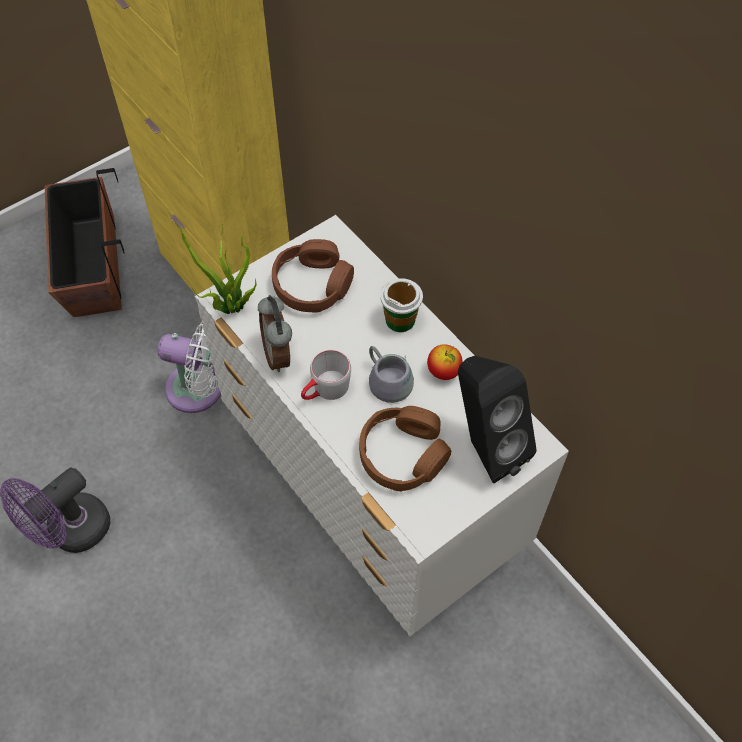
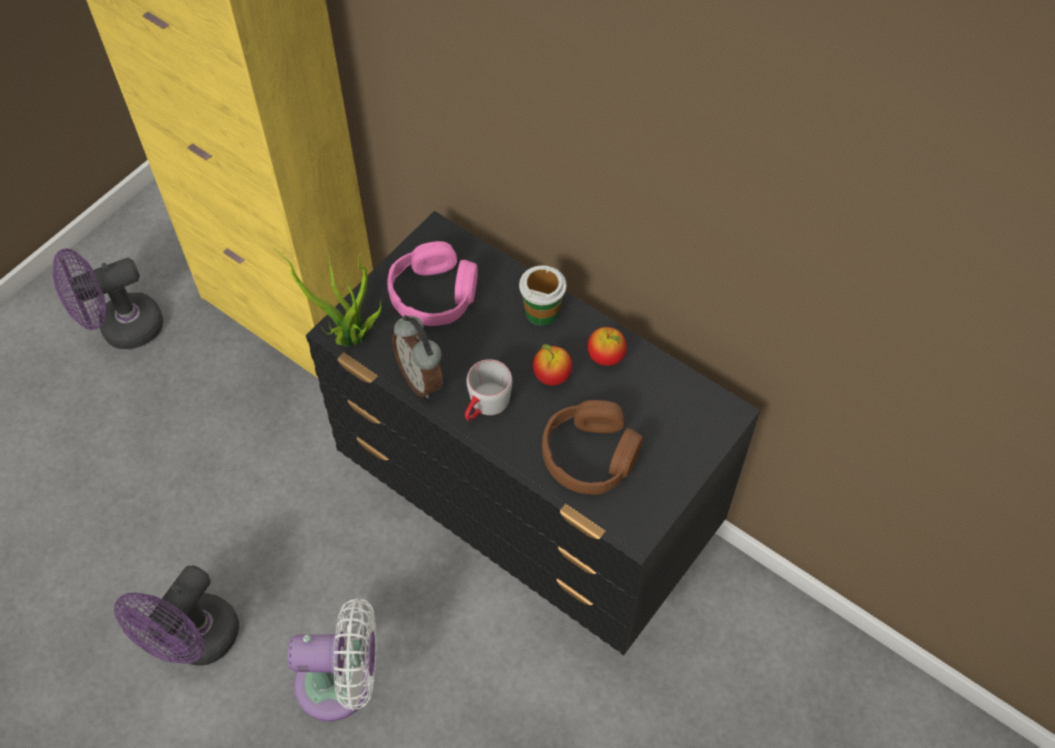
camera: 15 degrees left, 0 degrees up
planter [45,168,125,317] -> purple fan [52,248,163,349]
white fan [157,322,221,413] -> white fan moved to [287,598,377,722]
white dresser [195,215,569,637] -> black dresser [306,211,760,656]
brown headphones [272,239,354,313] -> pink headphones [388,241,478,326]
grey mug [369,346,414,403] -> apple [533,344,572,386]
black speaker [458,356,537,483] -> none

